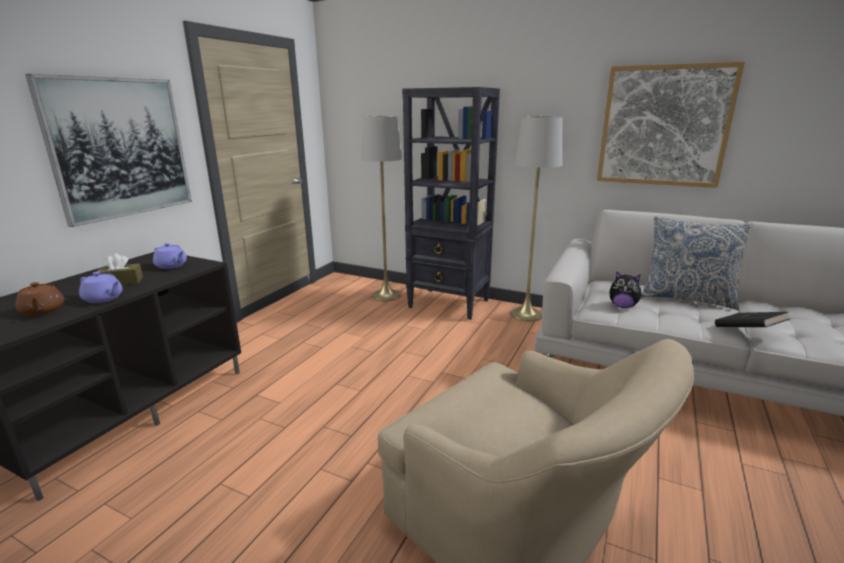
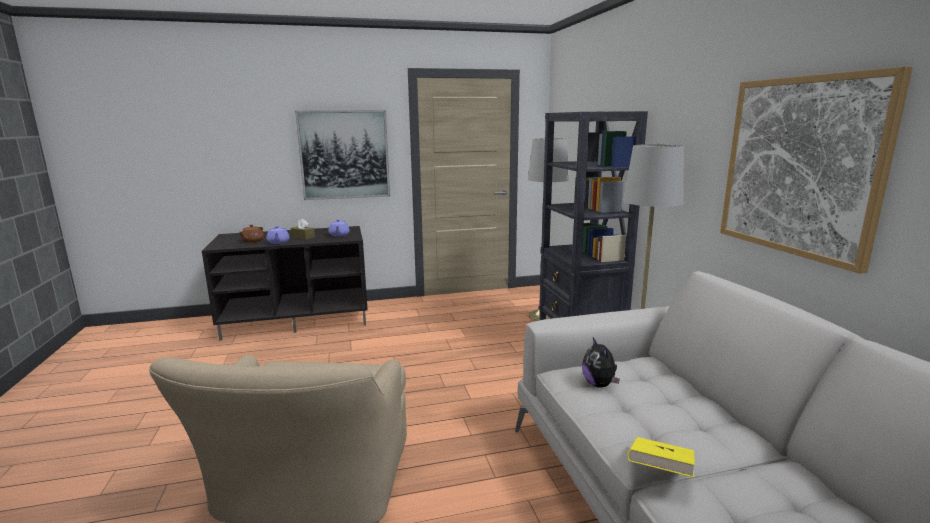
camera: 50 degrees right, 5 degrees down
pillow [641,216,753,310] -> none
black book [715,312,790,327] -> yellow book [627,437,695,478]

